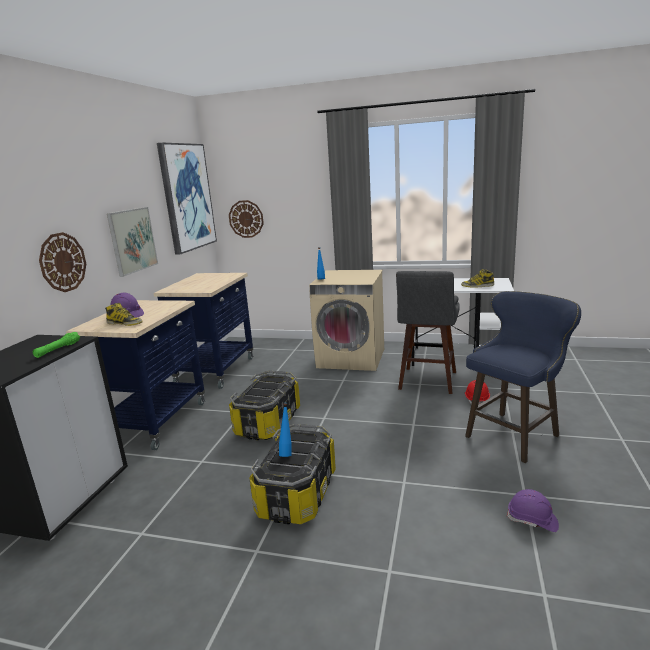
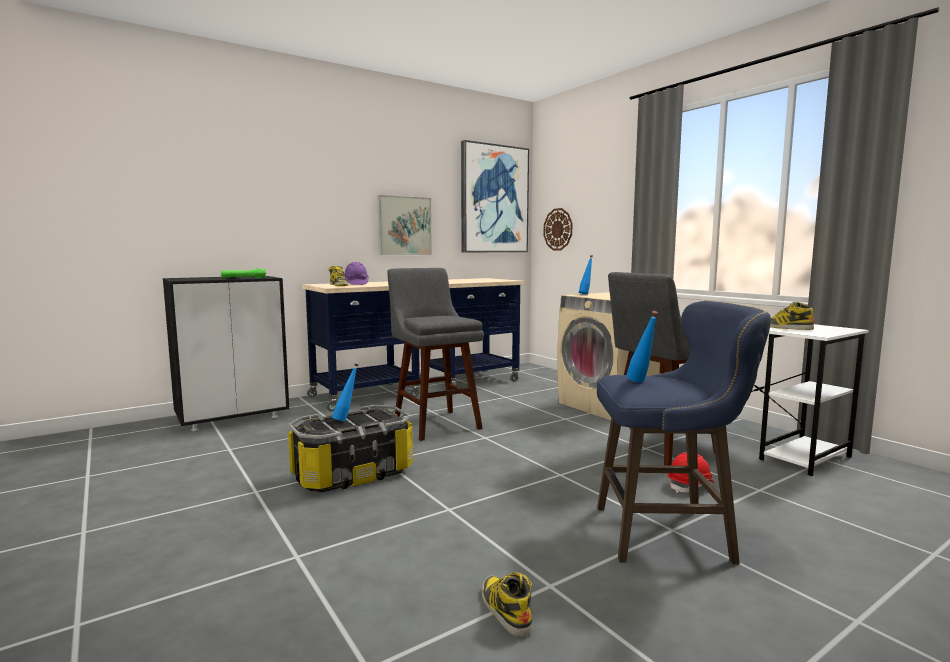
camera: 40 degrees right, 10 degrees down
wall clock [39,232,86,292] -> none
storage box [229,371,300,441] -> grey stool [387,268,484,441]
purple hard hat [507,489,559,532] -> boot [482,572,533,636]
none -> blue bottle [627,311,658,383]

